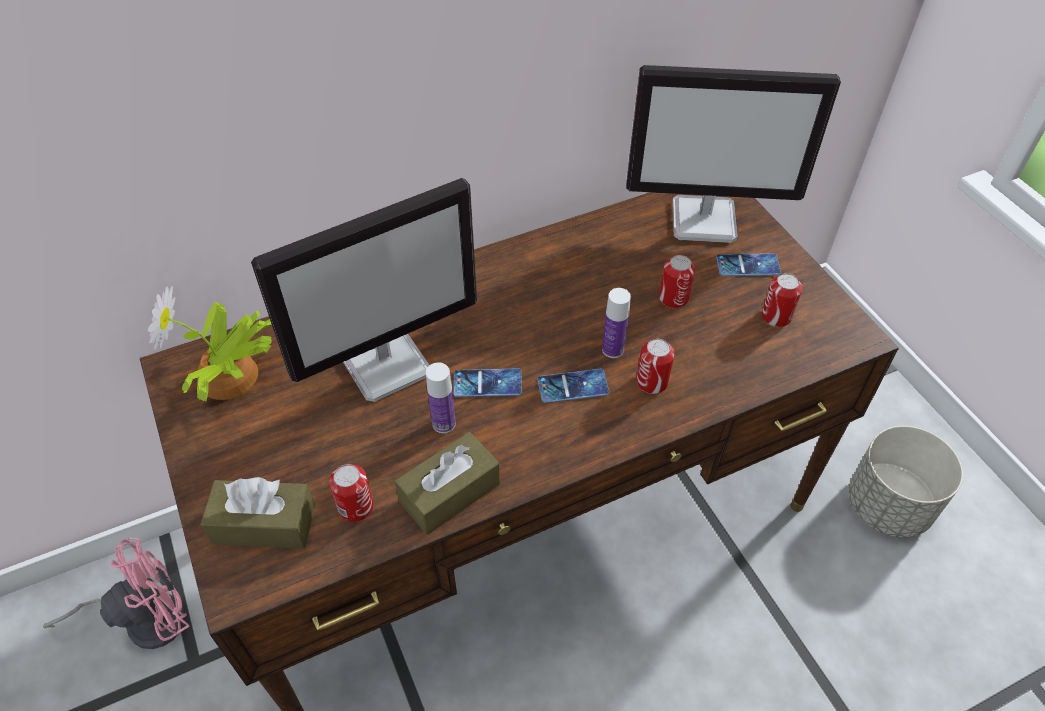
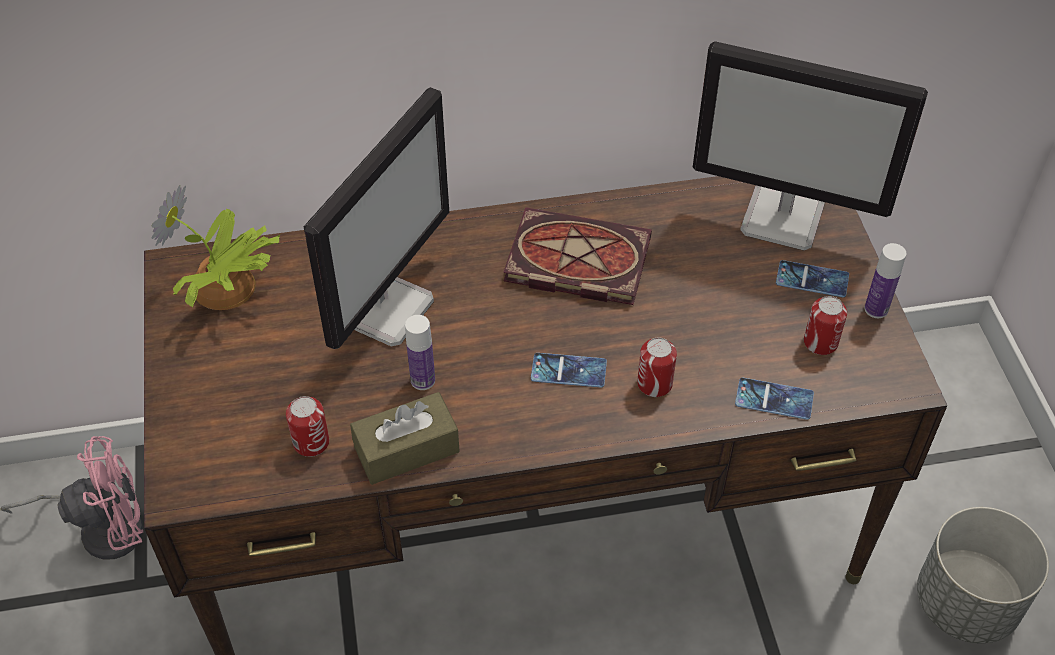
camera: 15 degrees right, 0 degrees up
brown tissue box [200,477,315,549] -> none
monitor [251,178,477,402] -> monitor turned 45 degrees counterclockwise [303,87,449,349]
phone [453,368,522,397] -> phone moved to [735,378,814,420]
bottle [602,288,631,358] -> bottle moved to [865,243,906,318]
can [659,255,695,308] -> none
none -> book [503,207,652,305]

